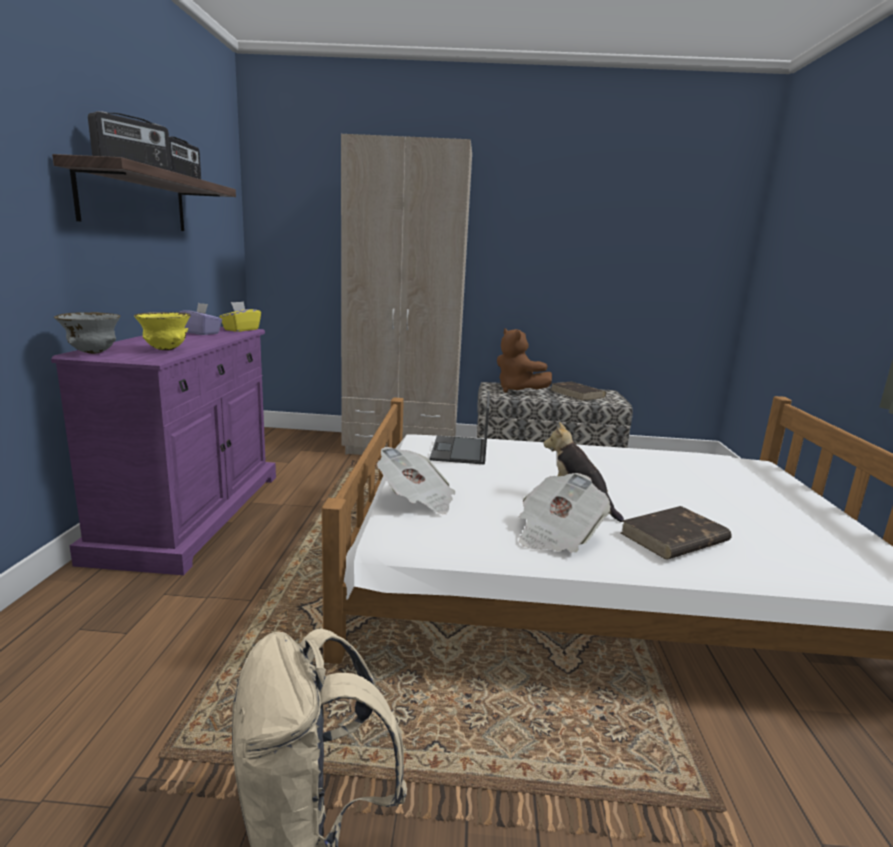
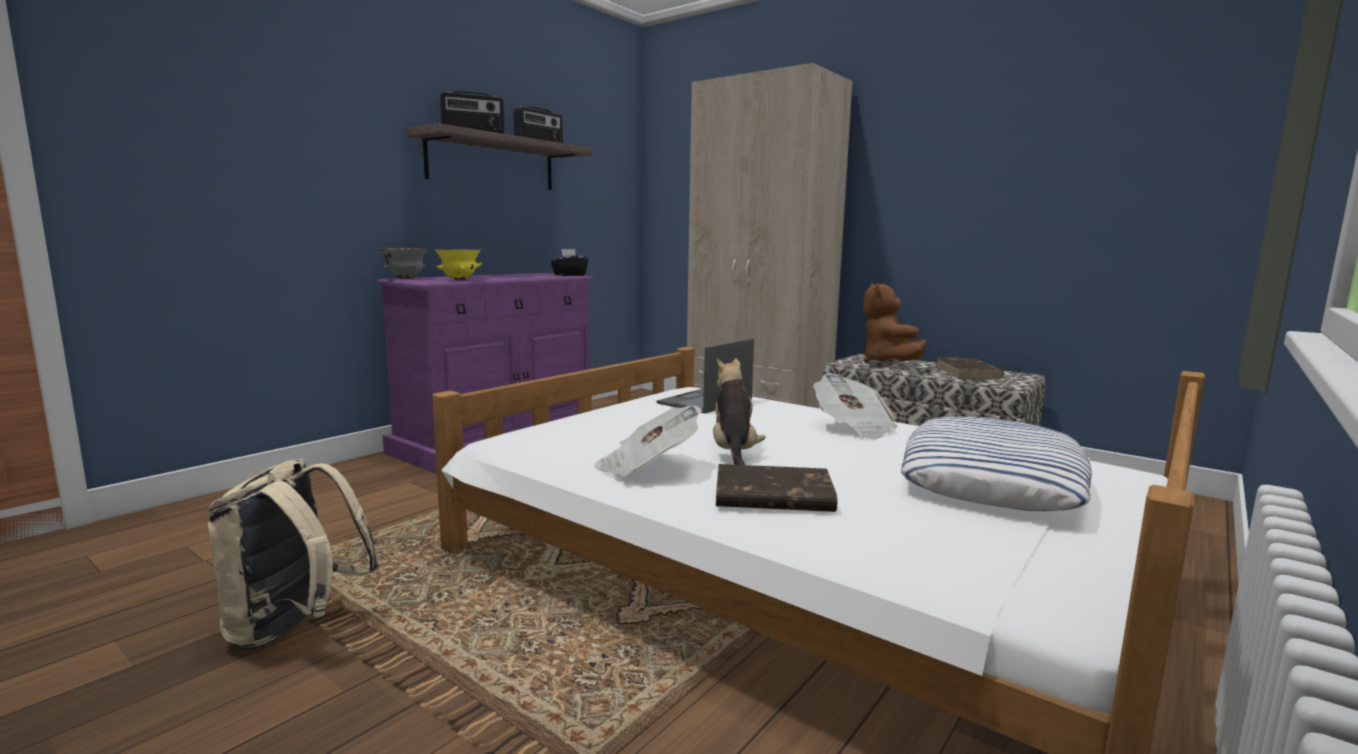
camera: 35 degrees right, 5 degrees down
purple tissue box [180,303,222,335] -> none
yellow tissue box [219,301,261,332] -> black tissue box [551,249,589,276]
newspaper [377,447,456,514] -> newspaper moved to [813,374,898,440]
none -> pillow [901,417,1092,511]

